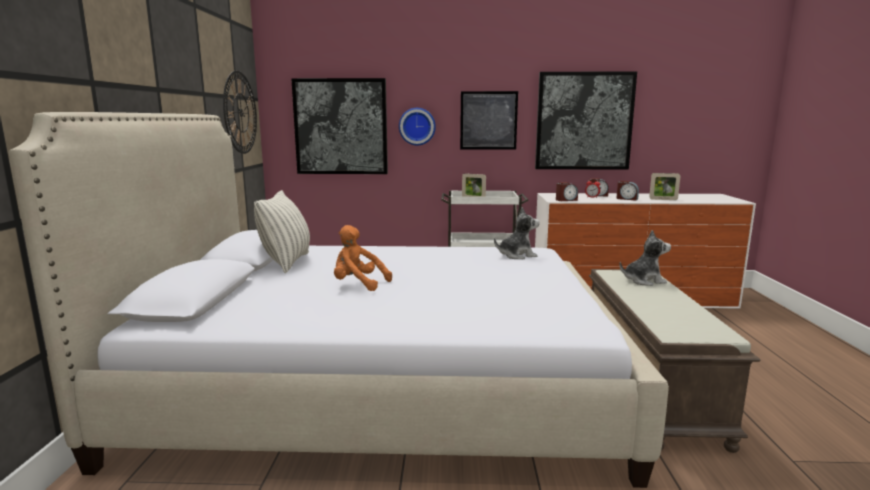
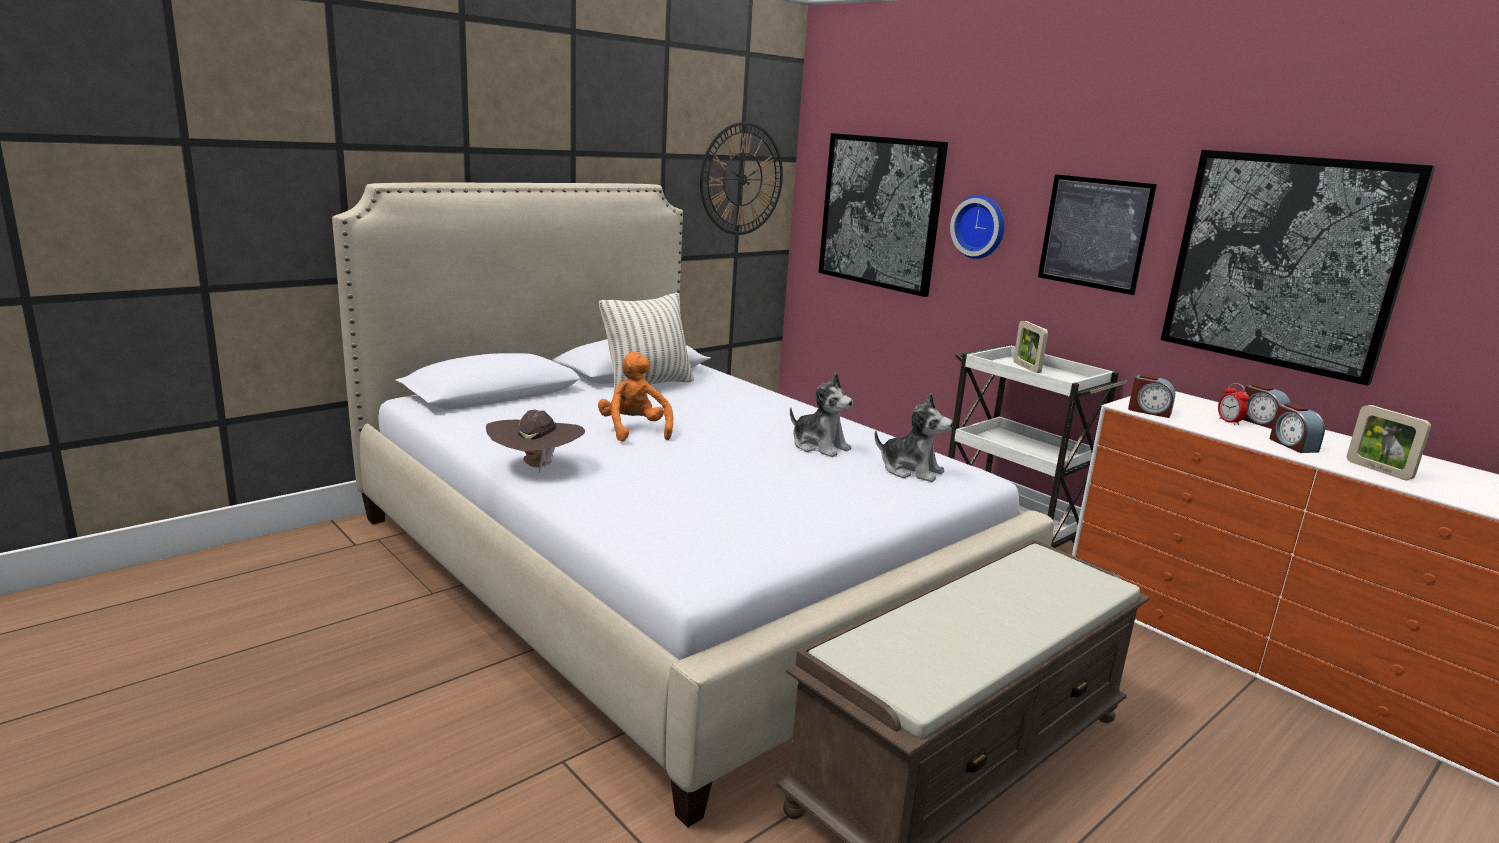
camera: 45 degrees right, 5 degrees up
plush toy [620,230,671,286] -> plush toy moved to [790,373,853,457]
none -> brown hat [486,409,585,473]

